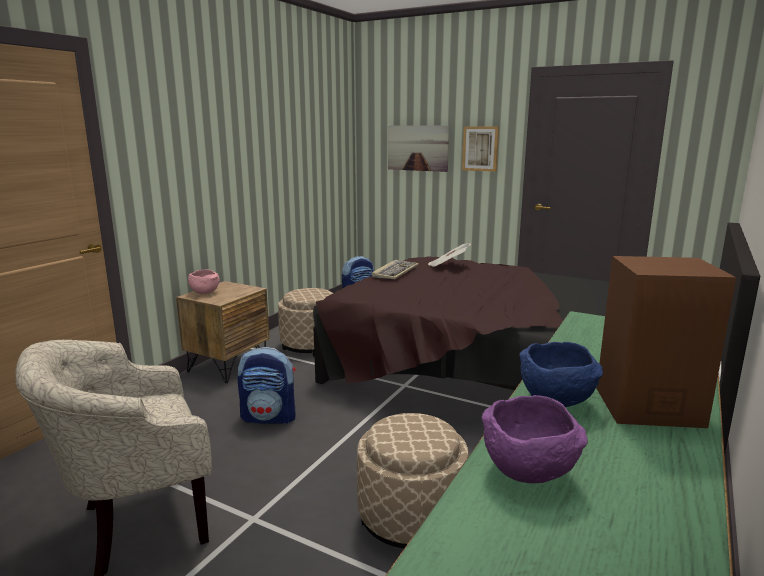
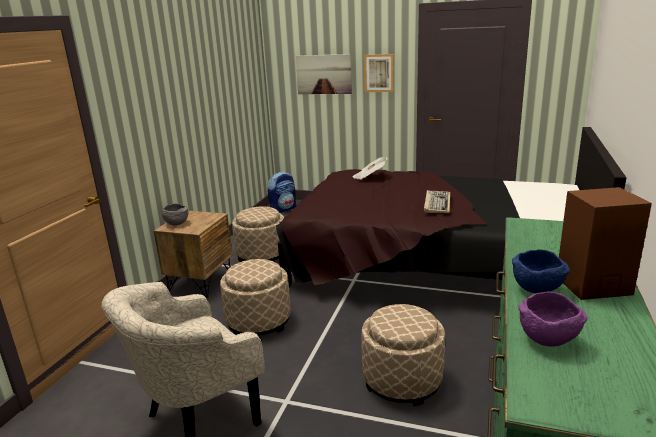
camera: 10 degrees left, 5 degrees up
pink bowl [188,270,220,294] -> grey bowl [162,203,189,226]
backpack [237,347,296,424] -> beige ottoman [220,259,290,336]
keyboard [372,260,419,279] -> keyboard moved to [424,190,450,213]

